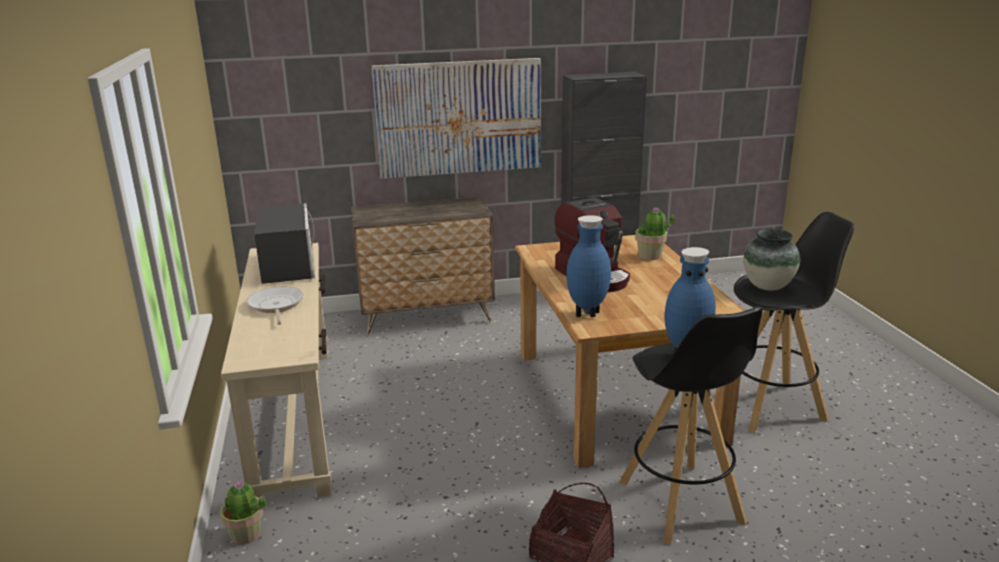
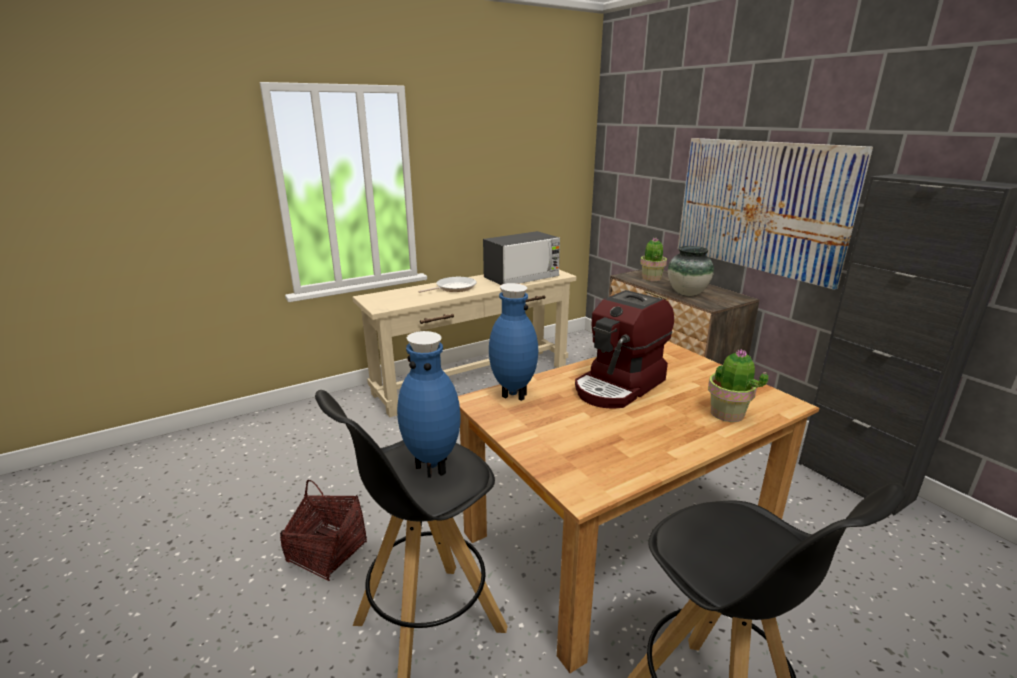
camera: 70 degrees right, 0 degrees up
potted plant [220,481,266,545] -> potted plant moved to [640,238,667,281]
vase [743,228,800,291] -> vase moved to [668,246,714,296]

